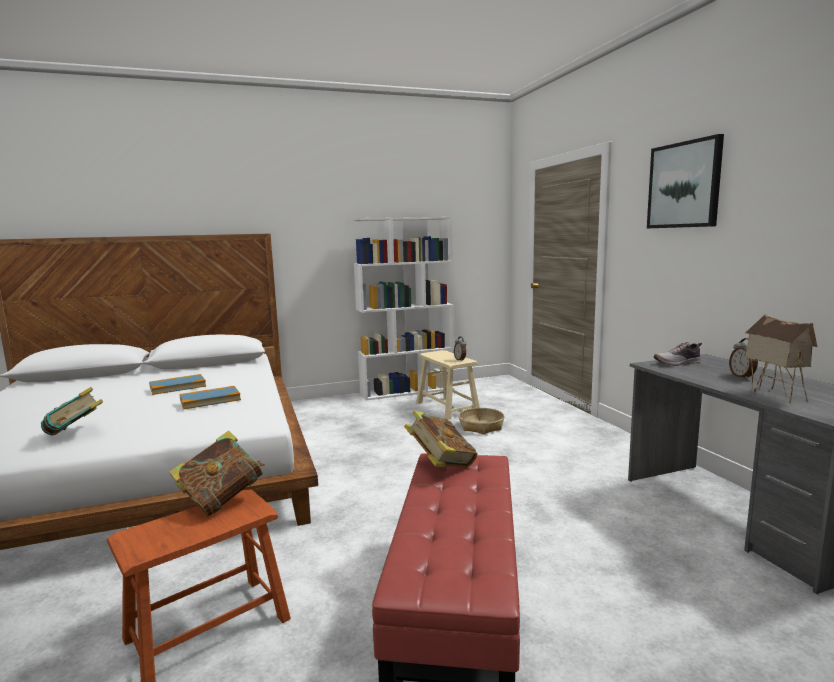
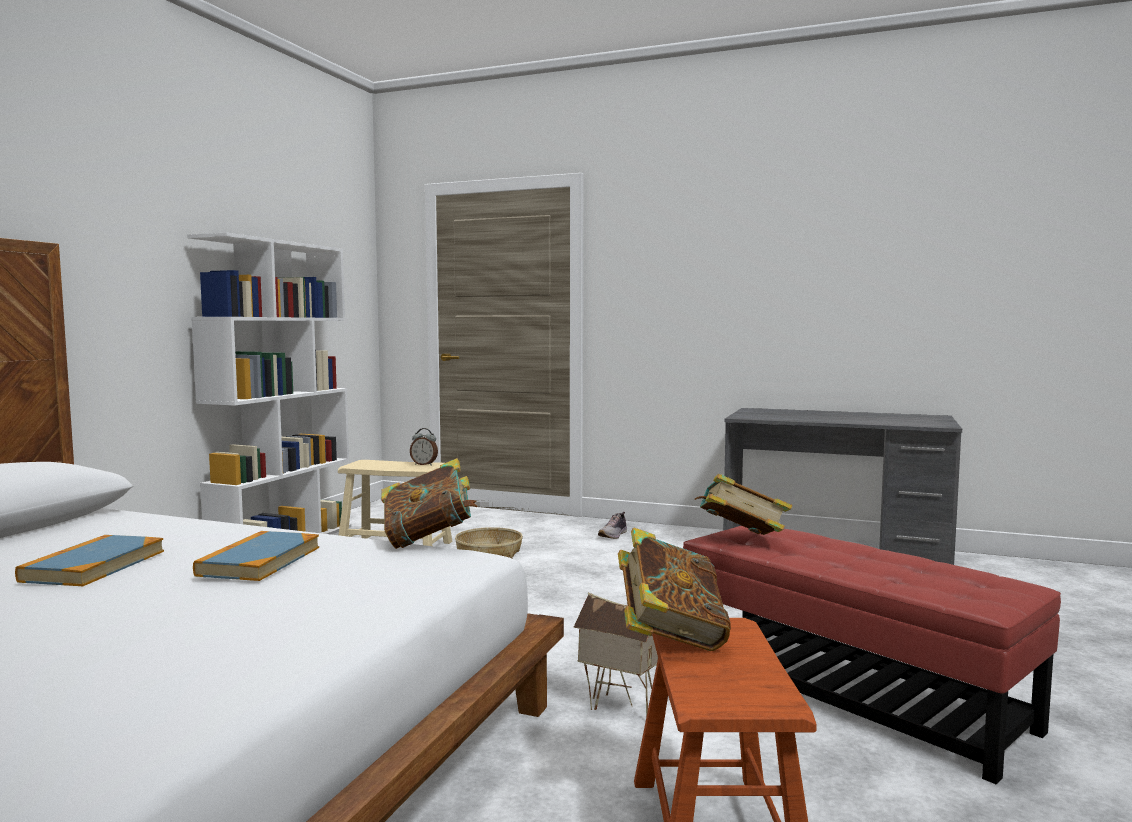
camera: 50 degrees left, 5 degrees down
book [41,387,103,435] -> book moved to [381,458,478,549]
picture [647,134,724,228] -> none
shoe [654,342,702,366] -> shoe moved to [598,512,627,539]
alarm clock [729,338,758,379] -> none
toy house [745,314,817,403] -> toy house moved to [574,592,658,717]

